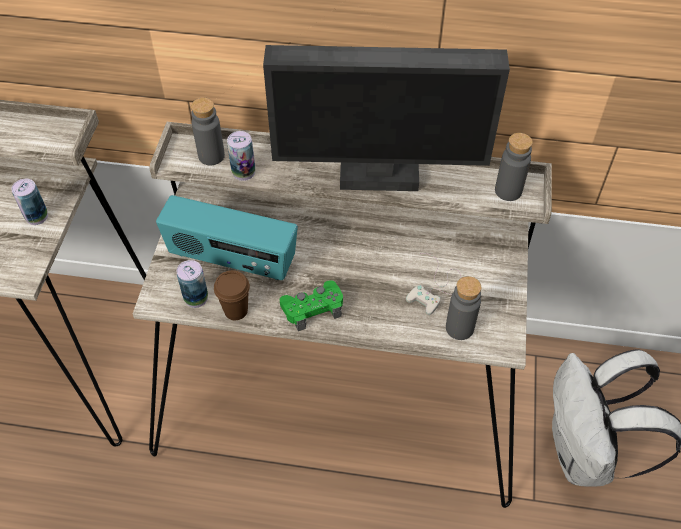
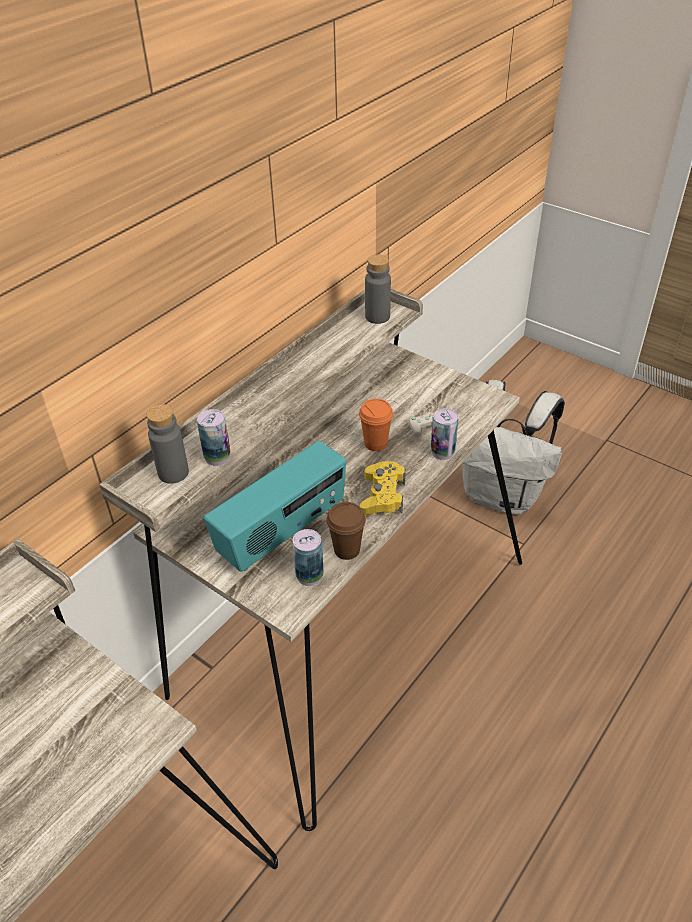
camera: 60 degrees left, 10 degrees down
can [11,179,48,225] -> can moved to [431,408,458,460]
monitor [263,45,510,191] -> none
green game controller [280,280,343,331] -> yellow game controller [360,461,405,515]
grey bottle [446,276,481,340] -> none
none -> orange cup [359,399,393,451]

